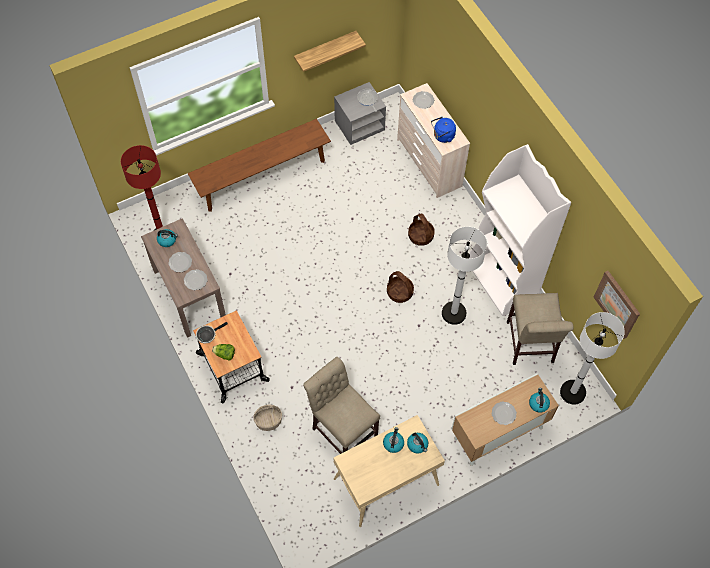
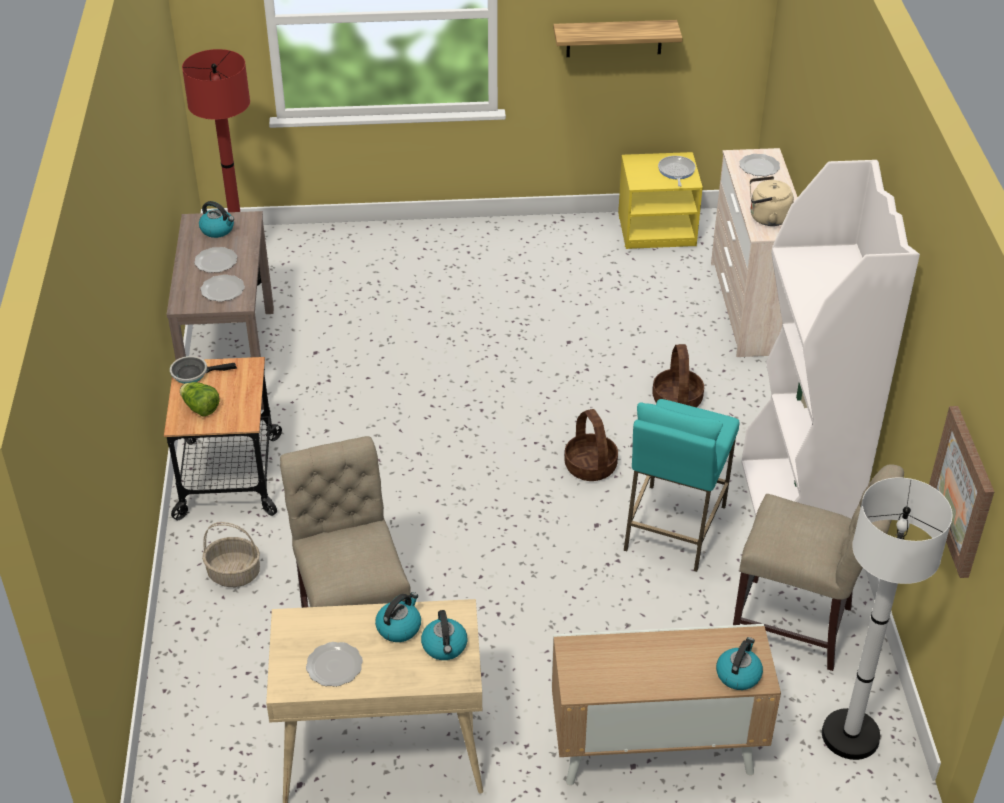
camera: 25 degrees right, 20 degrees down
brown bench [187,119,331,212] -> none
grey nightstand [334,82,386,145] -> yellow nightstand [618,152,703,249]
blue kettle [431,117,456,143] -> beige kettle [750,176,794,226]
white floor lamp [442,227,487,325] -> turquoise stool [624,399,740,572]
plate [492,402,517,425] -> plate moved to [306,642,363,687]
beige chair [507,293,573,365] -> beige chair turned 90 degrees counterclockwise [733,464,904,671]

